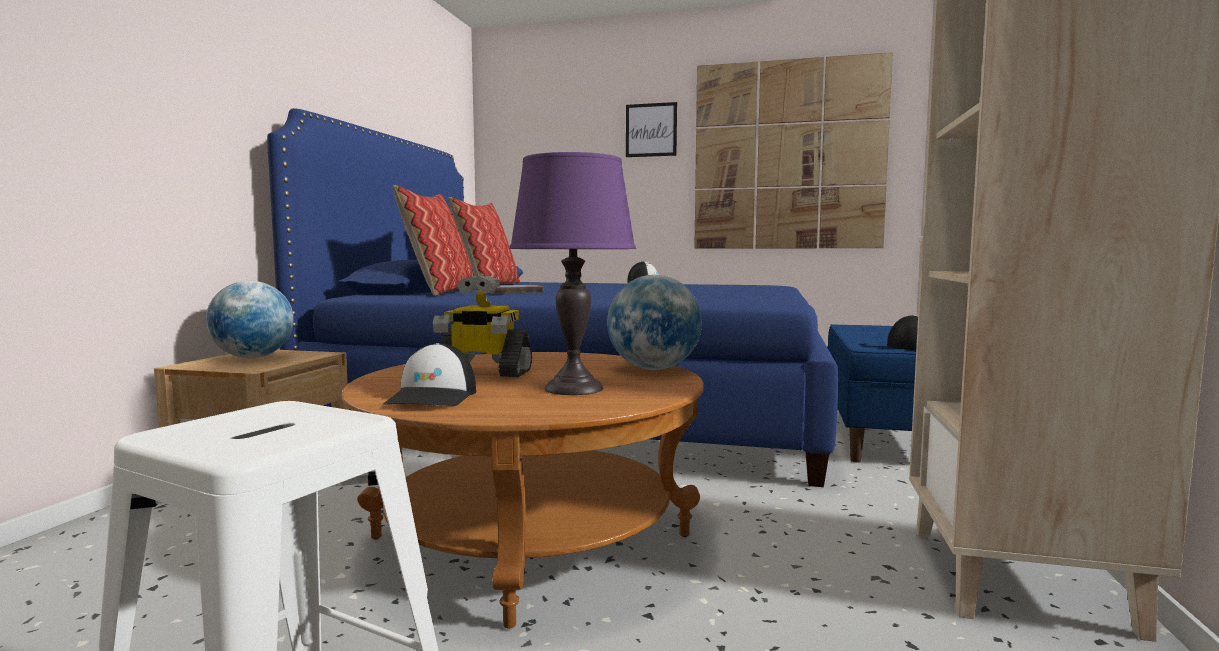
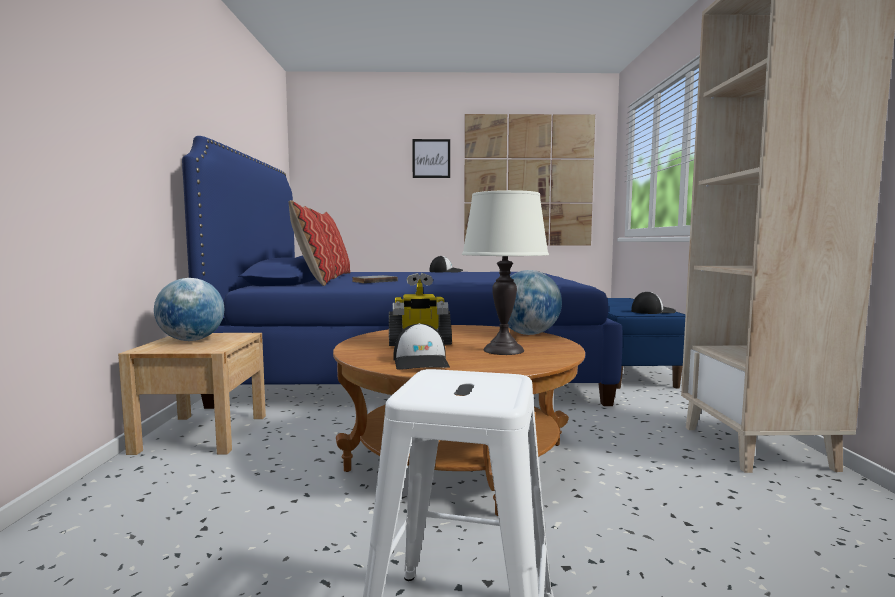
camera: 15 degrees left, 0 degrees up
purple table lamp [509,152,636,395] -> white table lamp [462,190,549,355]

